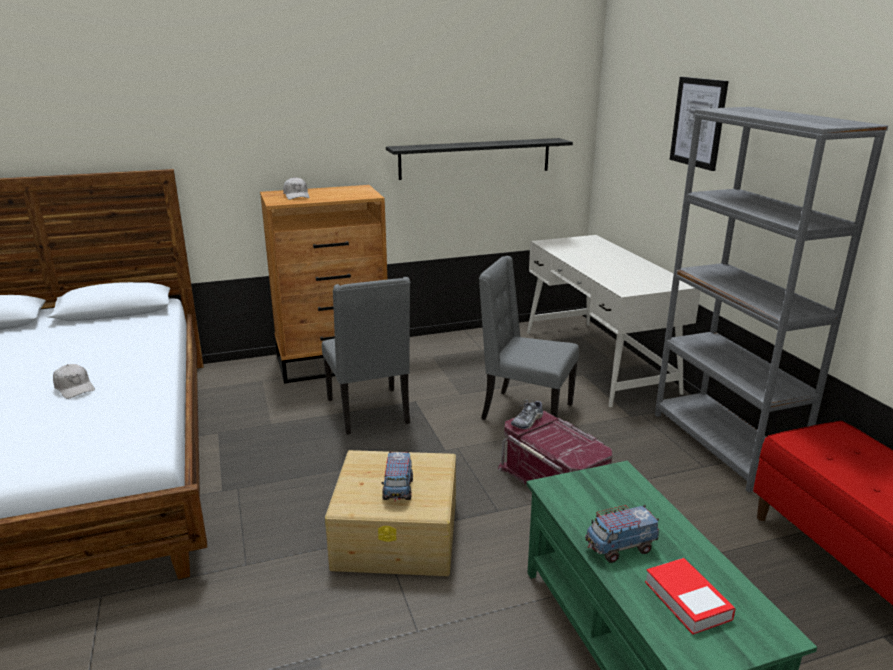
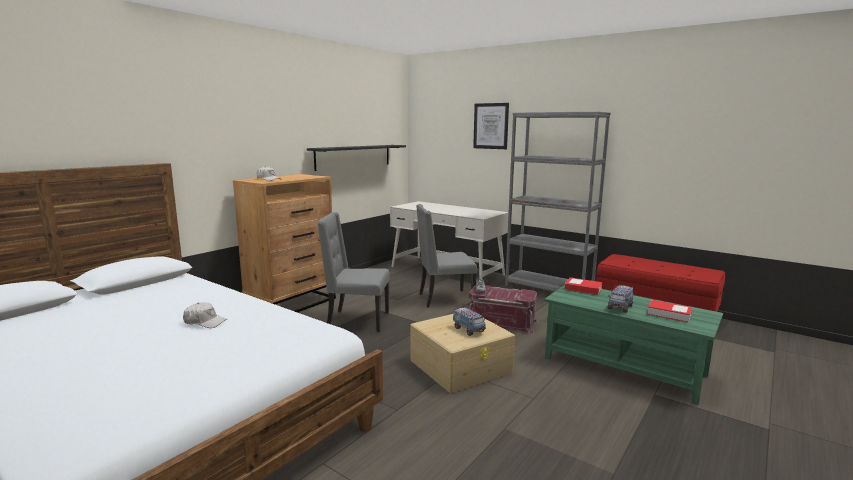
camera: 35 degrees left, 10 degrees down
grey chair [322,277,410,434] -> grey chair turned 150 degrees clockwise [317,212,390,332]
none -> book [565,278,602,295]

